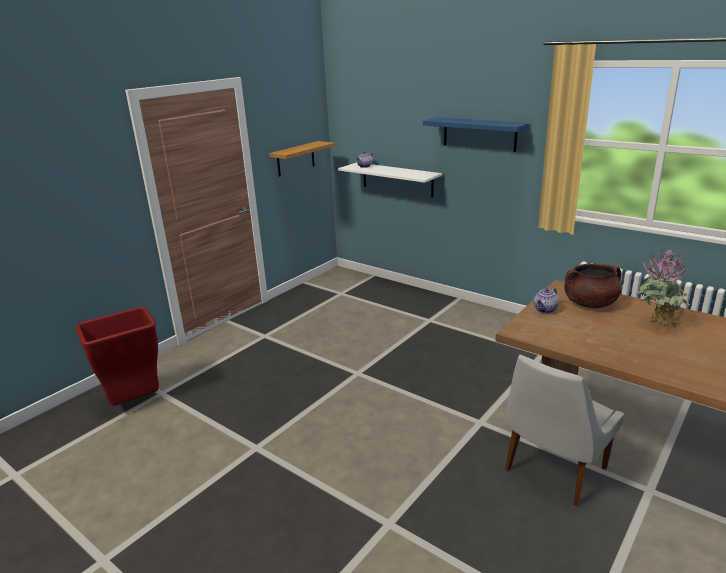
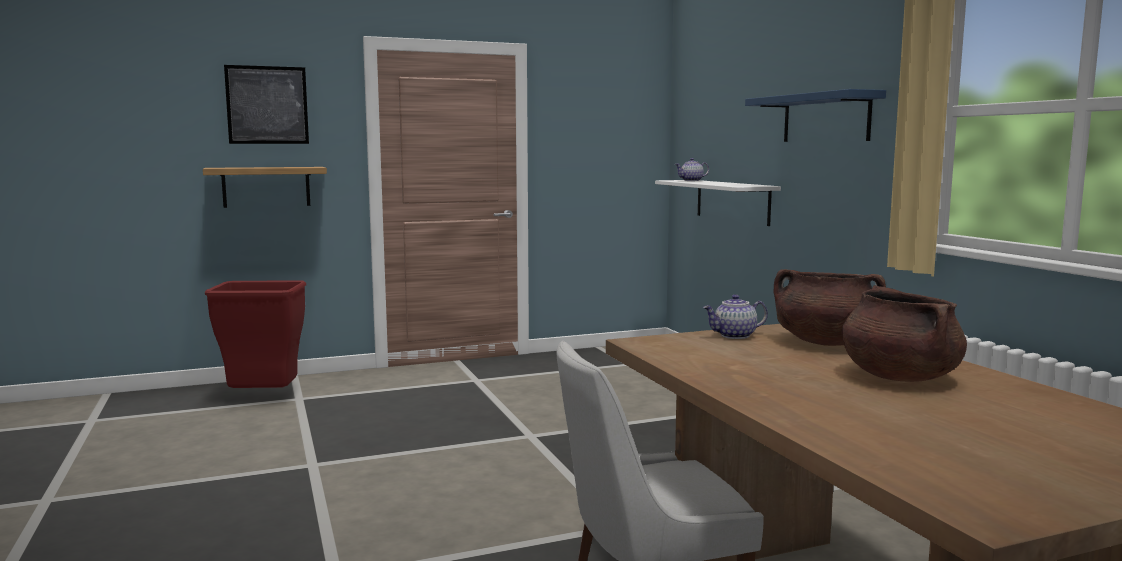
camera: 30 degrees right, 15 degrees down
shelf [269,141,335,177] -> shelf moved to [203,167,327,208]
potted plant [637,248,690,327] -> brown cooking pot [842,285,967,382]
none -> picture [224,65,309,144]

